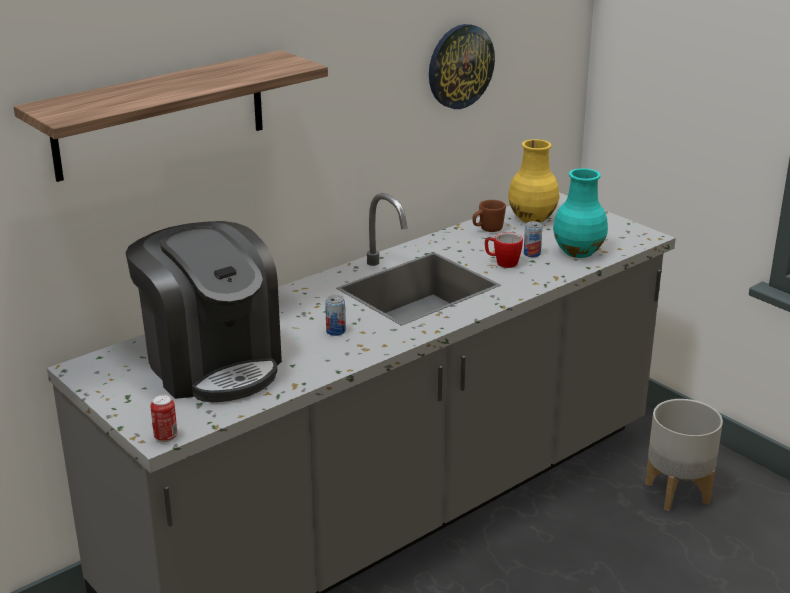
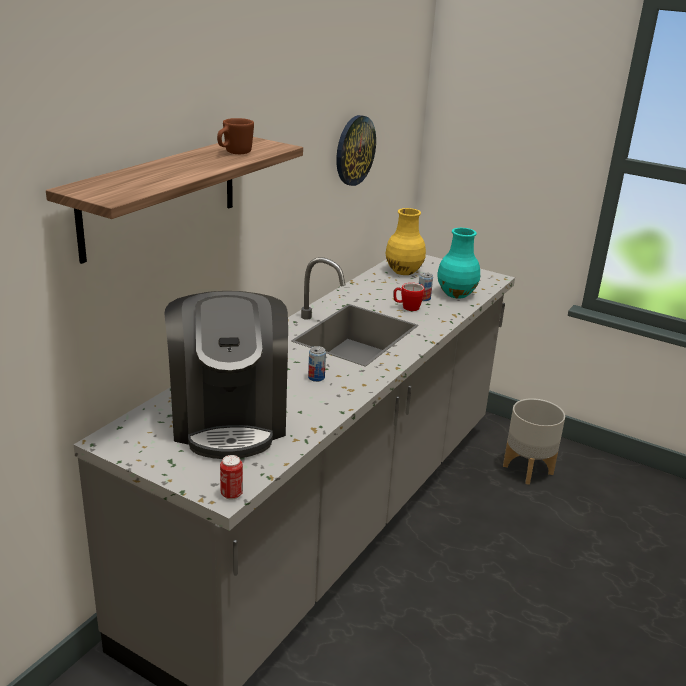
camera: 20 degrees left, 0 degrees up
coffee machine [125,221,282,402] -> coffee machine turned 45 degrees clockwise [165,291,288,459]
brown mug [472,200,506,232] -> brown mug moved to [217,118,254,154]

